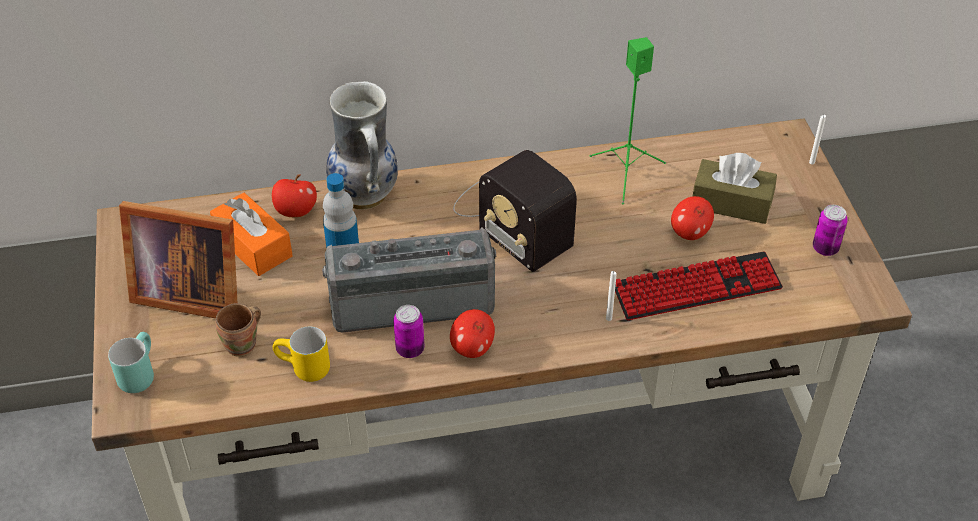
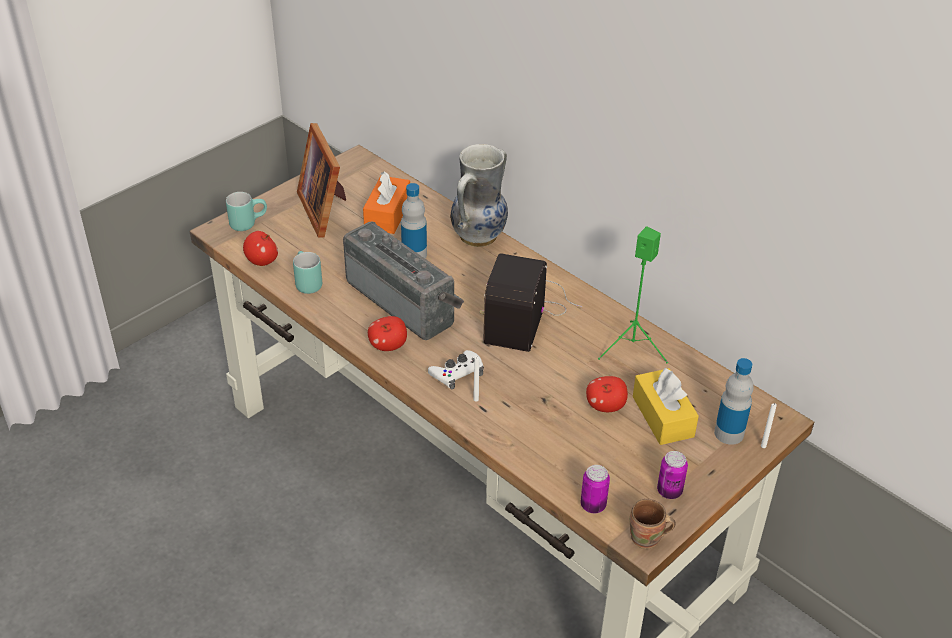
camera: 55 degrees right, 5 degrees down
brown mug [216,303,261,357] -> brown mug moved to [630,499,676,549]
apple [272,174,317,217] -> apple moved to [243,231,278,266]
yellow mug [273,326,330,382] -> turquoise mug [293,251,322,294]
can [393,305,425,358] -> can moved to [581,465,610,513]
keyboard [615,251,783,320] -> none
brown tissue box [693,153,777,224] -> yellow tissue box [633,368,699,445]
none -> white game controller [428,350,484,389]
none -> bottle [714,358,754,445]

